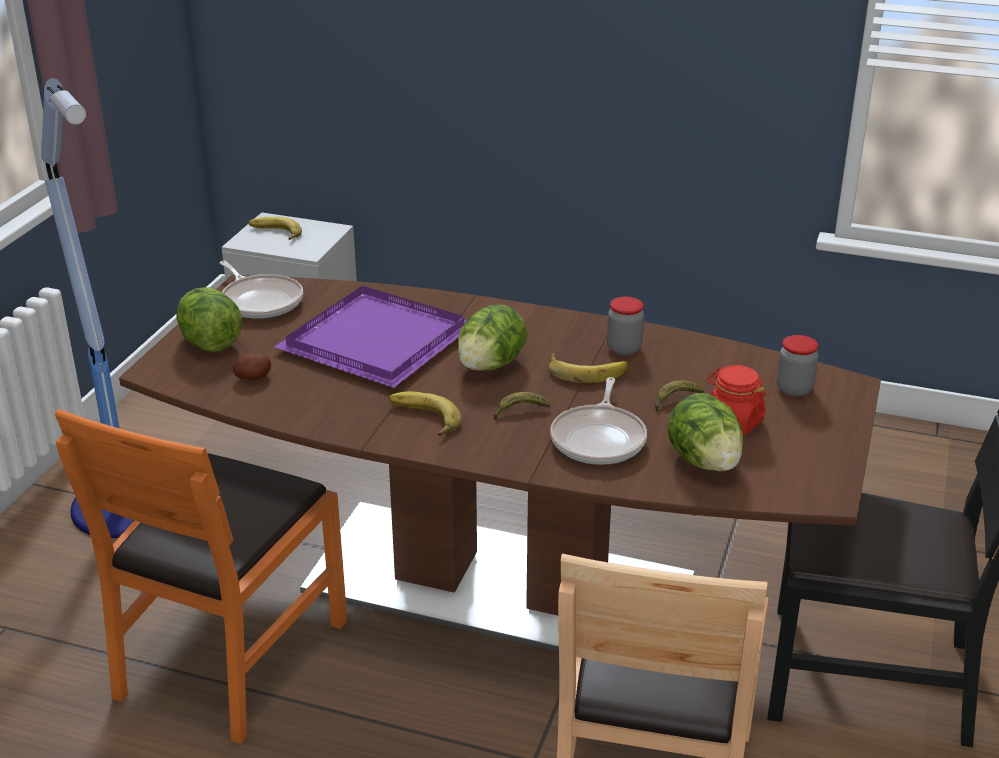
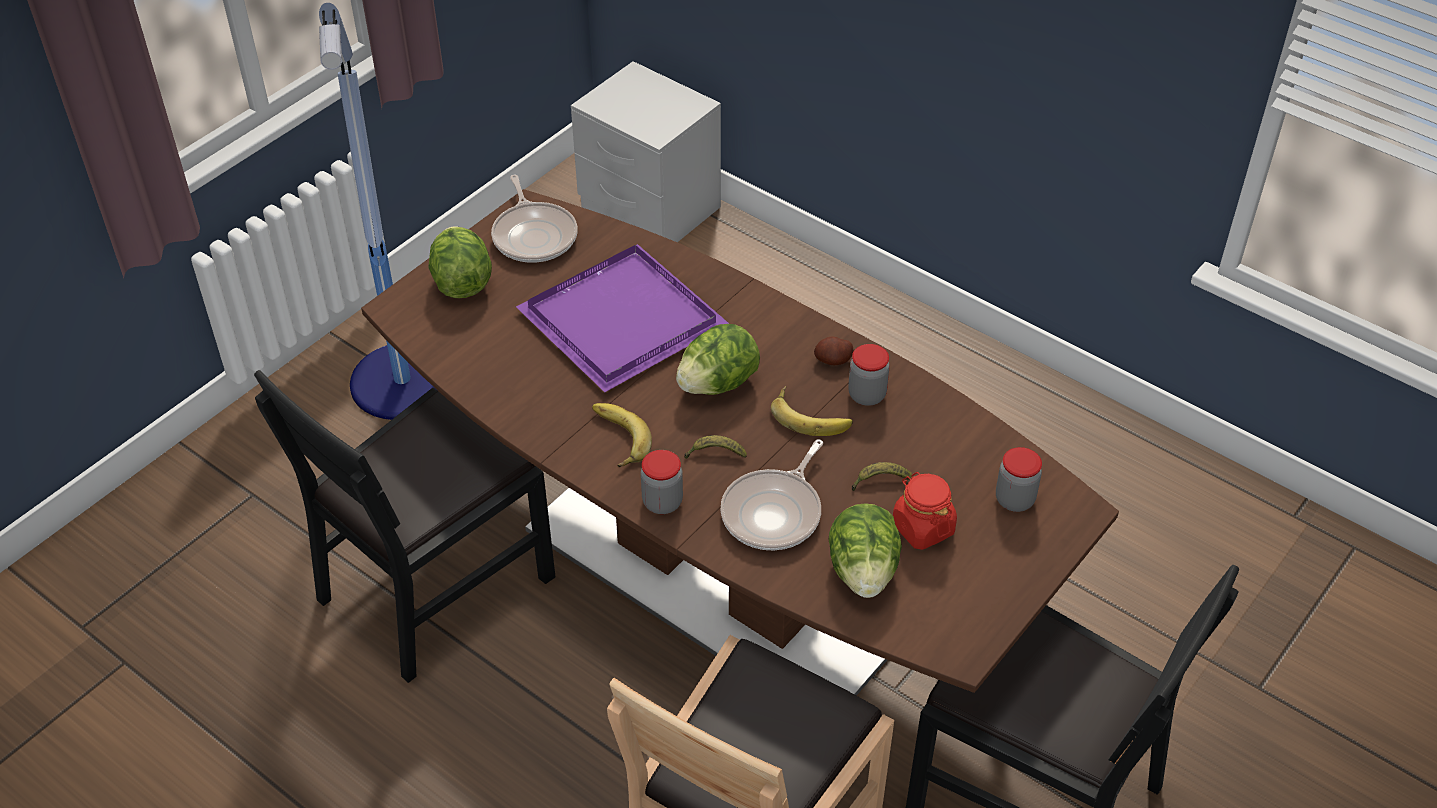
camera: 20 degrees right, 15 degrees up
orange chair [55,409,347,744] -> black chair [254,370,555,683]
potato [233,353,271,380] -> potato moved to [814,336,854,365]
banana [249,217,302,240] -> none
none -> jar [641,450,683,514]

